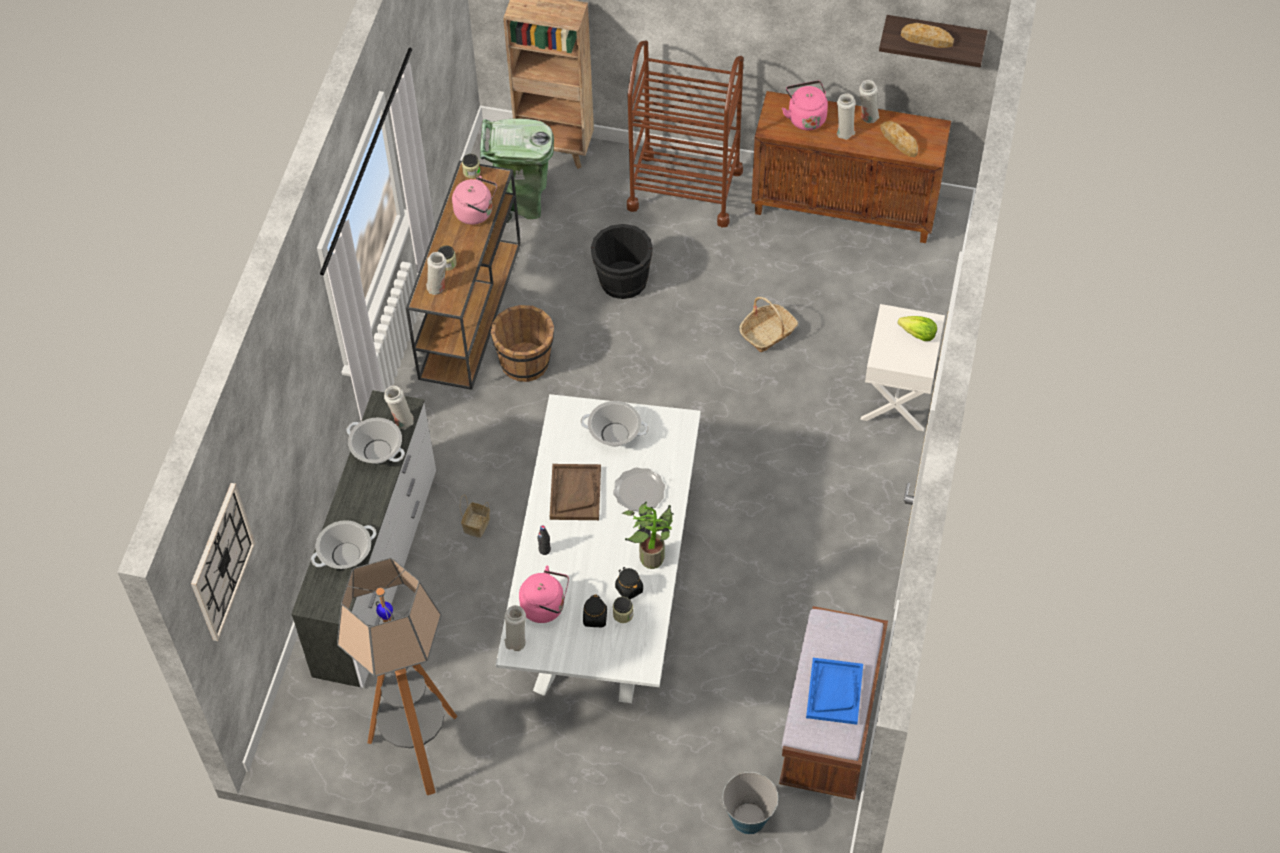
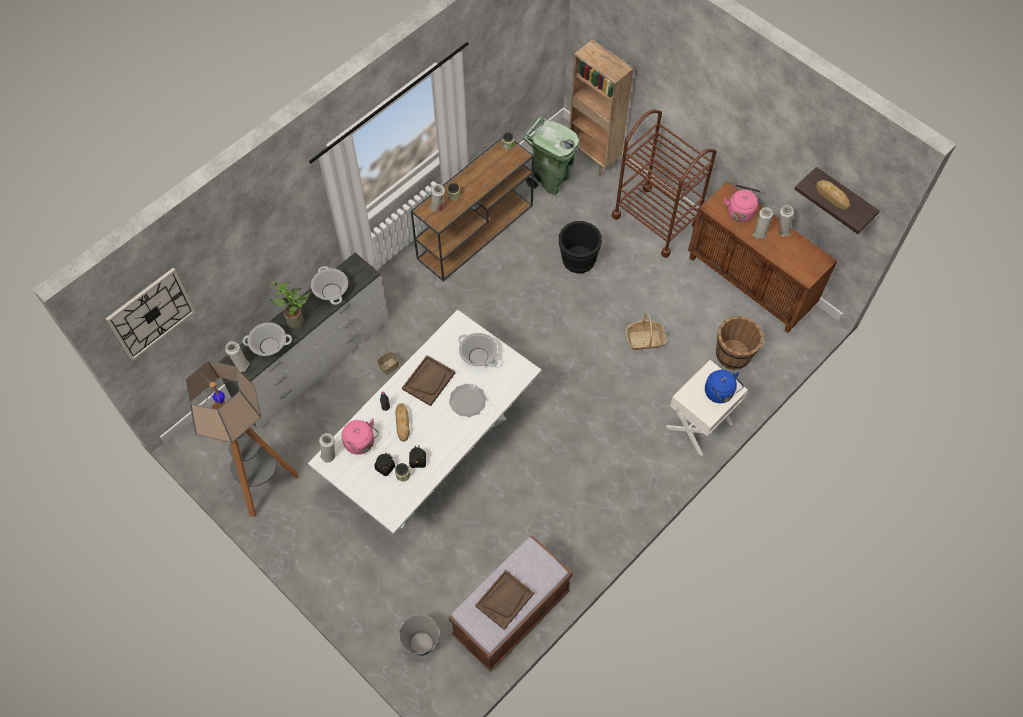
camera: 30 degrees right, 5 degrees up
white vase [384,386,414,429] -> white vase moved to [225,341,250,372]
pink kettle [452,176,497,225] -> none
brown bucket [491,305,554,382] -> brown bucket moved to [716,316,764,370]
potted plant [622,502,674,569] -> potted plant moved to [269,281,310,328]
blue tray [806,658,863,725] -> brown tray [475,570,534,630]
bread [880,121,918,157] -> bread moved to [395,403,410,442]
lettuce [897,316,937,341] -> blue kettle [705,370,744,403]

